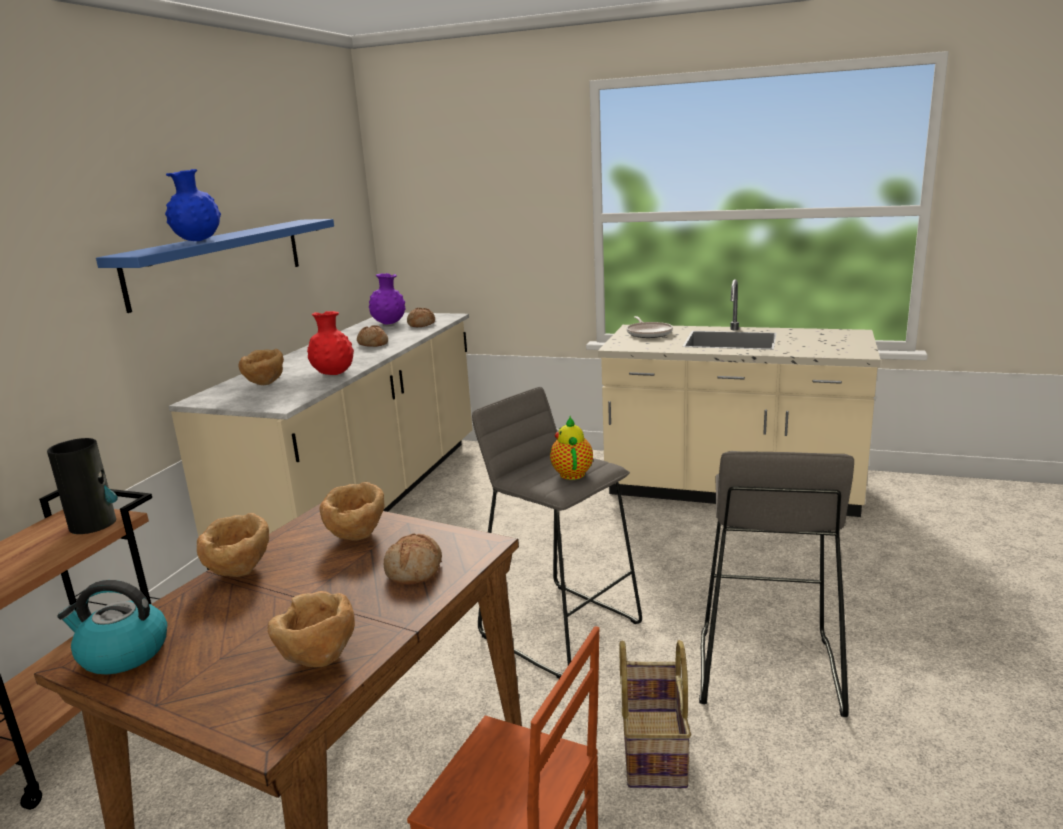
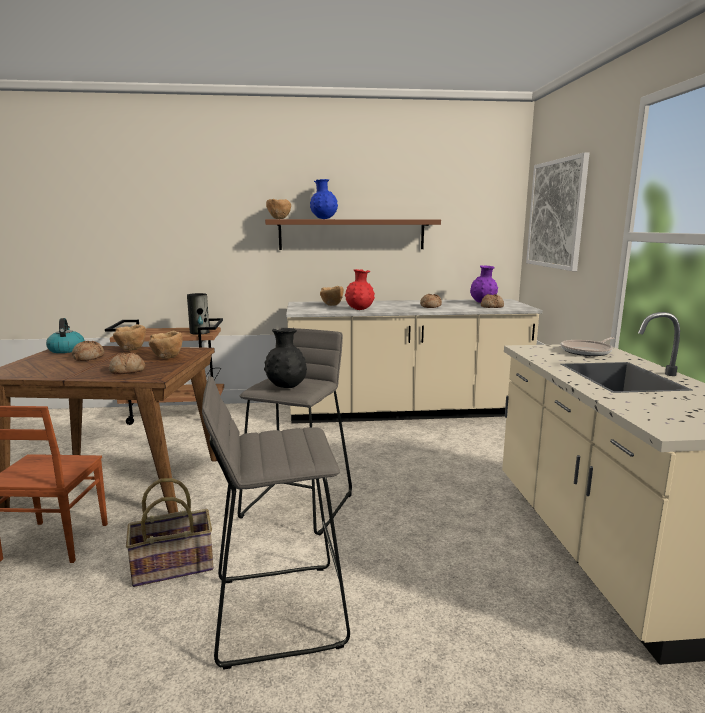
camera: 65 degrees right, 5 degrees down
blue shelf [96,219,334,313] -> brown shelf [265,219,441,250]
brown bowl [268,591,355,667] -> brown bowl moved to [266,199,291,219]
teapot [550,416,593,480] -> black vase [264,328,307,388]
none -> bread [72,341,104,361]
none -> picture [526,152,589,271]

